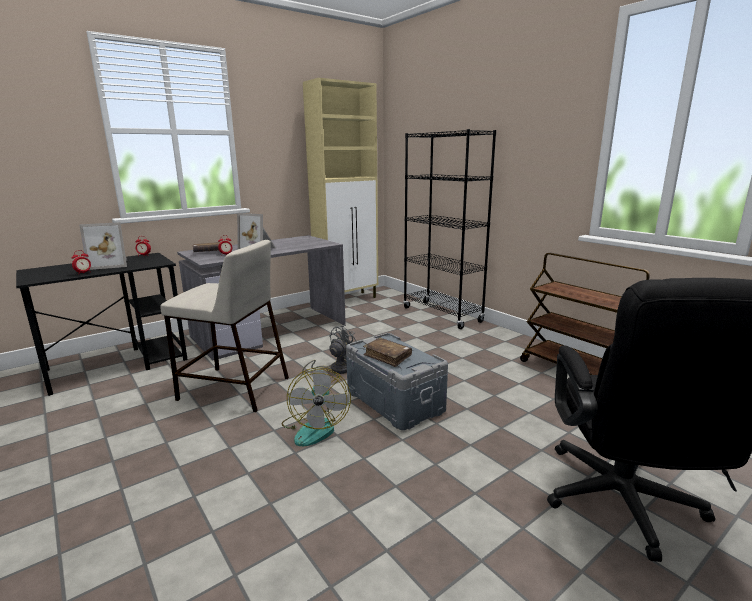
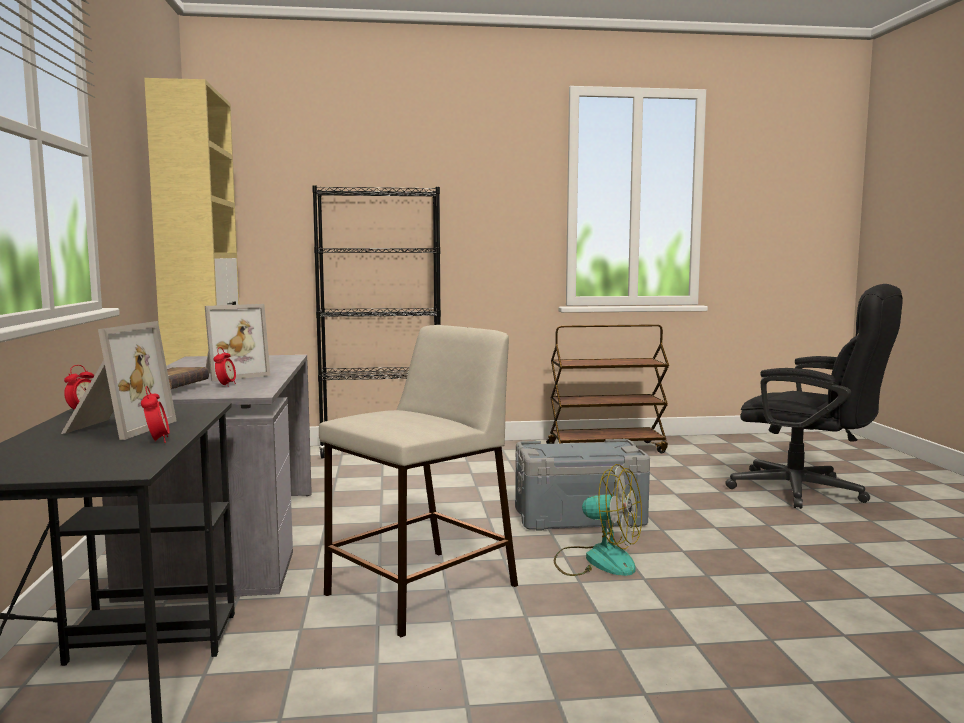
camera: 60 degrees left, 10 degrees down
grey fan [302,325,357,374] -> none
brown book [363,338,412,367] -> none

